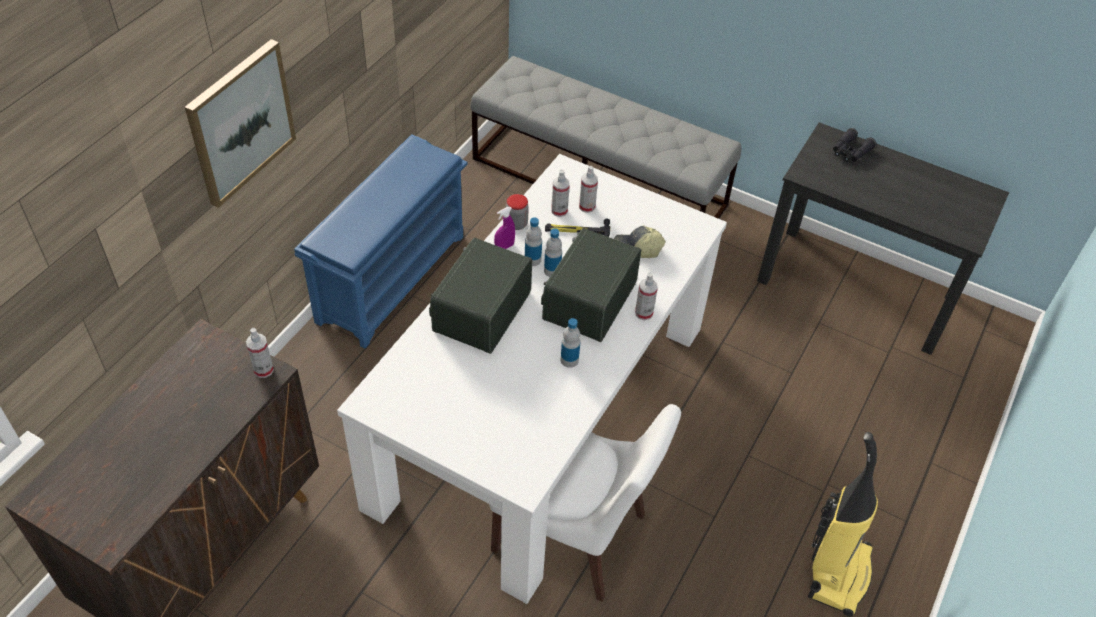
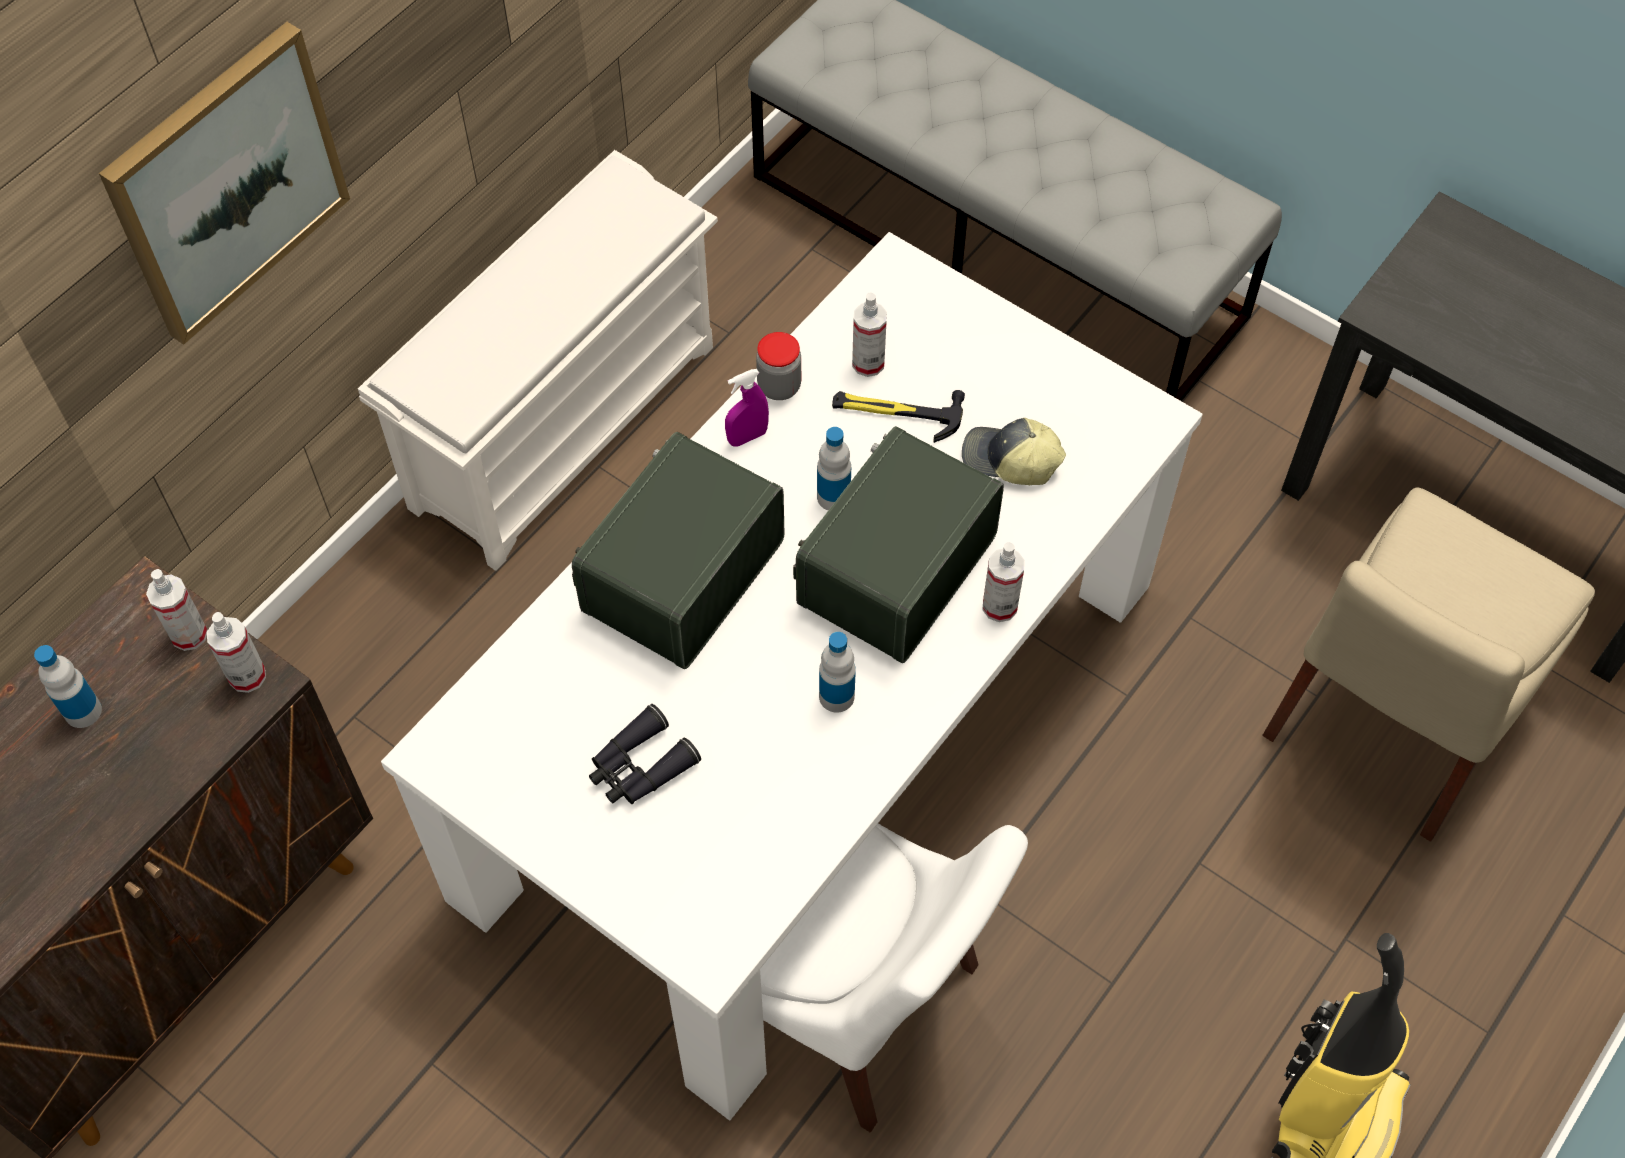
camera: 10 degrees right, 10 degrees up
blue shoe rack [294,134,467,348] -> white shoe rack [358,150,718,571]
bottle [525,217,542,266] -> bottle moved to [34,645,102,728]
spray bottle [579,166,598,213] -> spray bottle moved to [146,569,208,651]
black binoculars [833,128,876,162] -> black binoculars moved to [589,704,701,804]
none -> beige chair [1262,487,1595,842]

